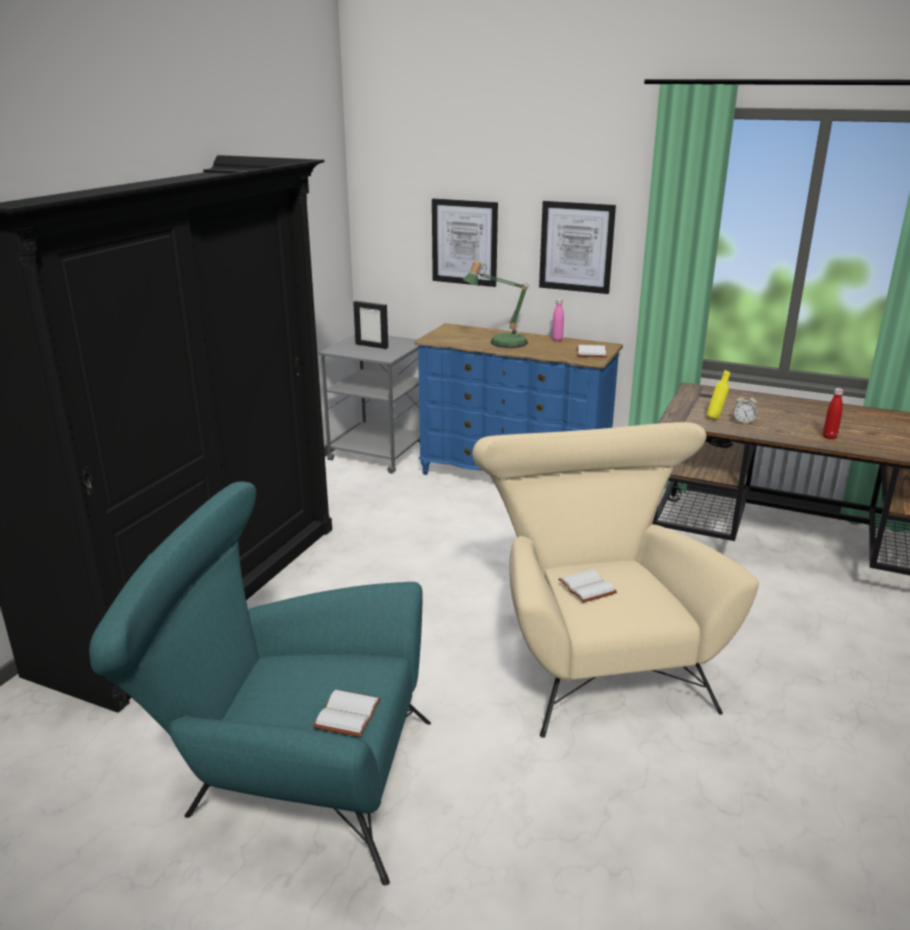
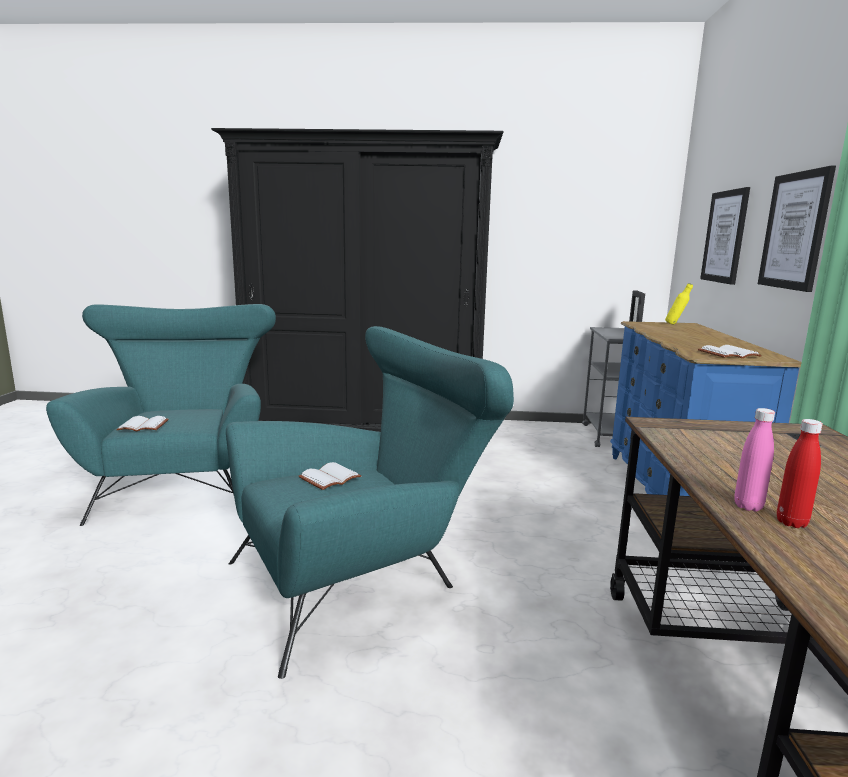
camera: 70 degrees right, 10 degrees down
table lamp [463,261,530,348] -> none
beige armchair [472,422,759,738] -> turquoise armchair [226,326,514,679]
pink bottle [552,299,564,341] -> pink bottle moved to [734,408,775,511]
yellow bottle [706,370,730,419] -> yellow bottle moved to [665,283,693,325]
alarm clock [733,393,758,423] -> none

